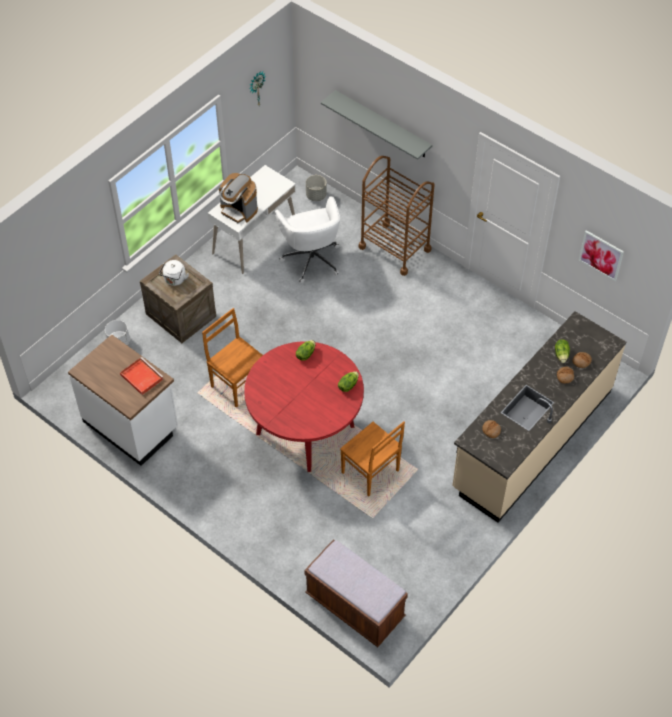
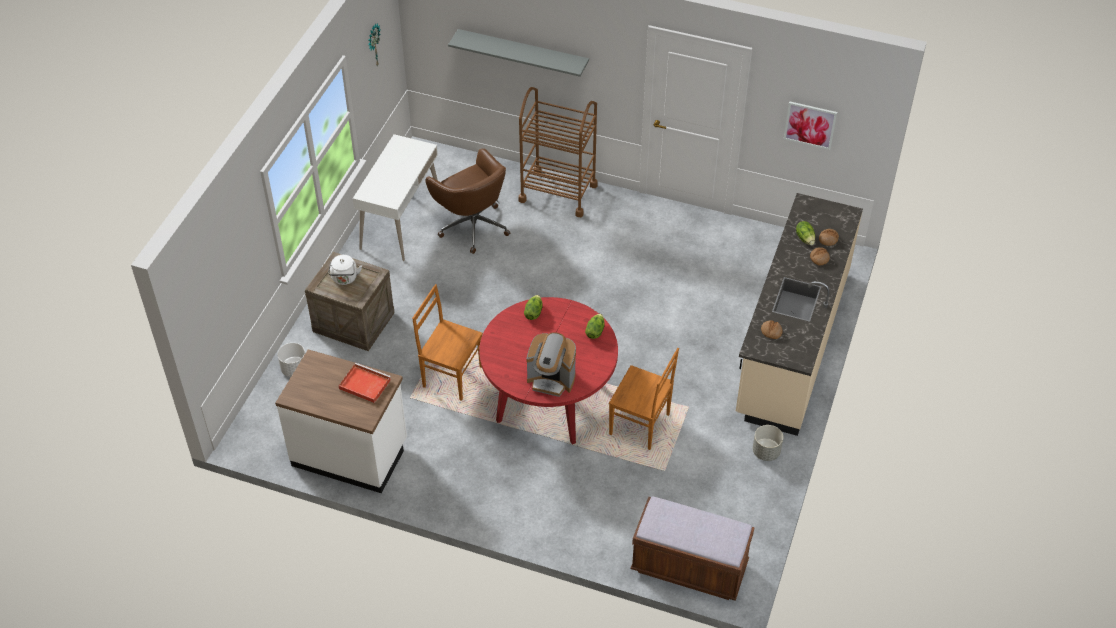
camera: 20 degrees left, 5 degrees down
coffee machine [219,173,258,223] -> coffee machine moved to [526,332,576,397]
white office chair [275,196,340,283] -> brown office chair [425,149,510,254]
grey planter [306,175,327,201] -> grey planter moved to [753,425,783,461]

